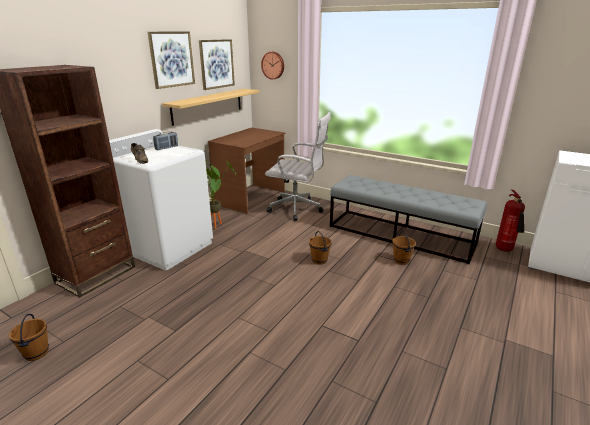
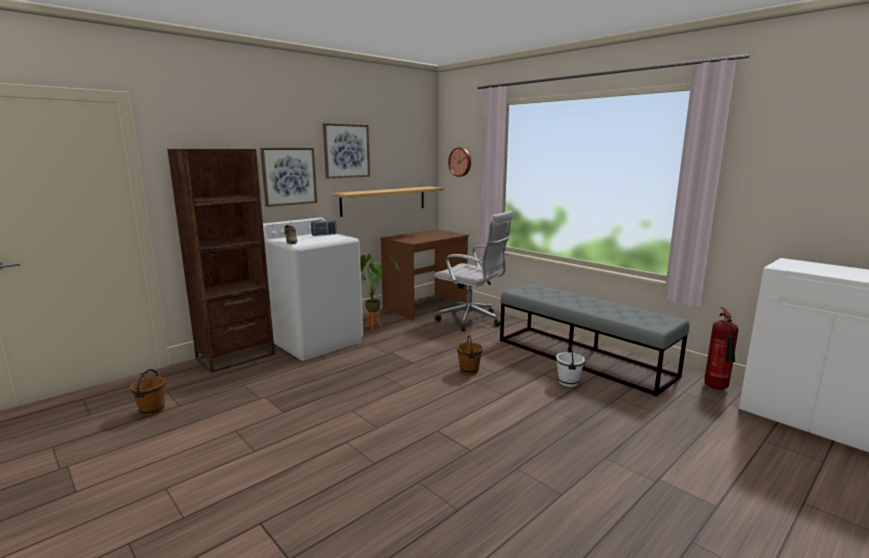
camera: 15 degrees right, 10 degrees down
picture [199,39,235,90] -> picture moved to [260,148,317,207]
brown bucket [392,231,416,265] -> white bucket [556,345,585,387]

